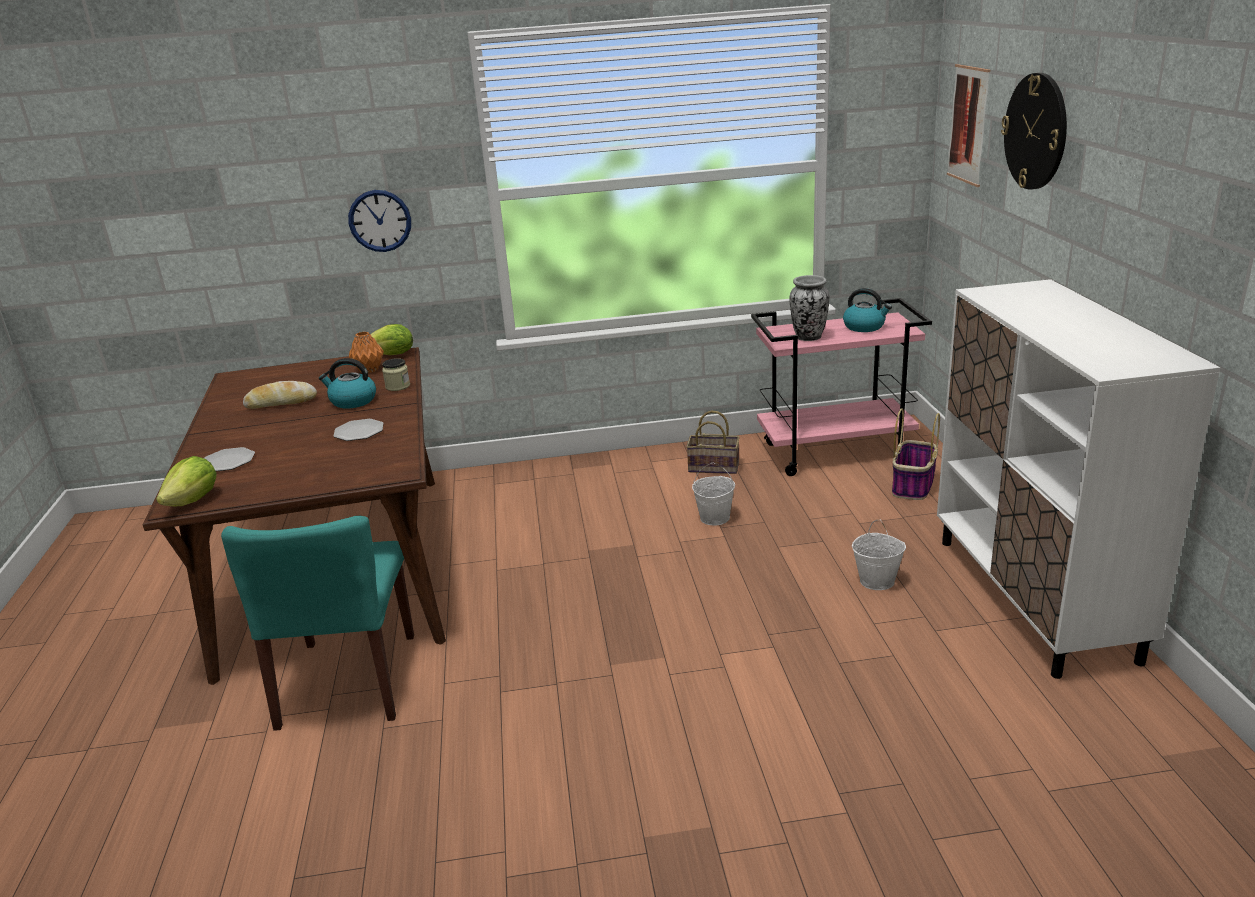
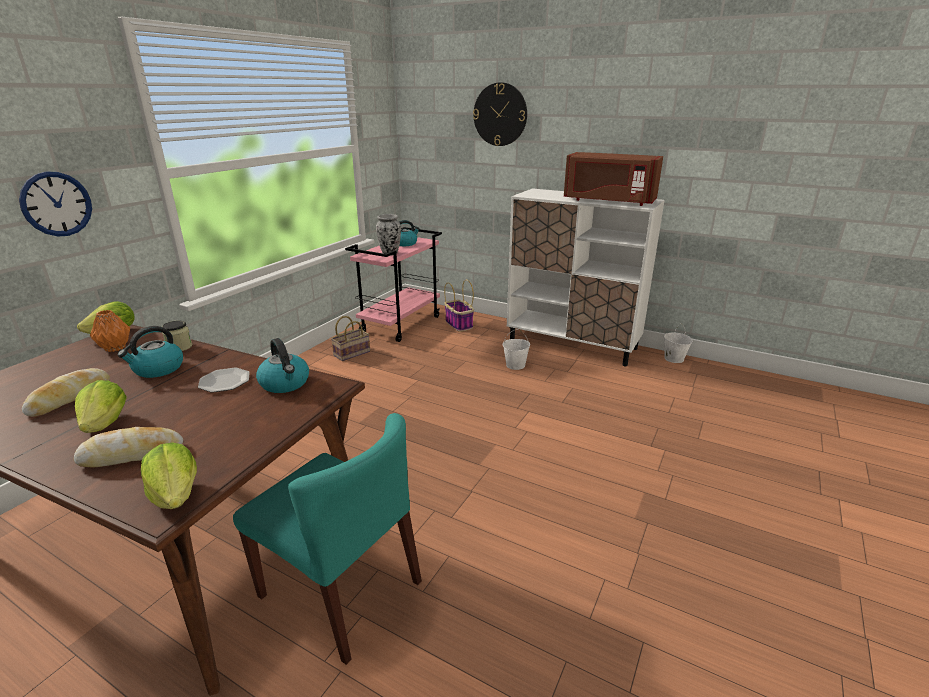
camera: 55 degrees left, 0 degrees up
plate [204,447,255,471] -> bread [74,427,183,467]
white bucket [692,463,735,526] -> white bucket moved to [664,323,692,363]
picture [947,64,990,187] -> none
none -> lettuce [75,380,127,433]
none -> kettle [256,338,309,393]
none -> brown microwave [564,152,663,206]

